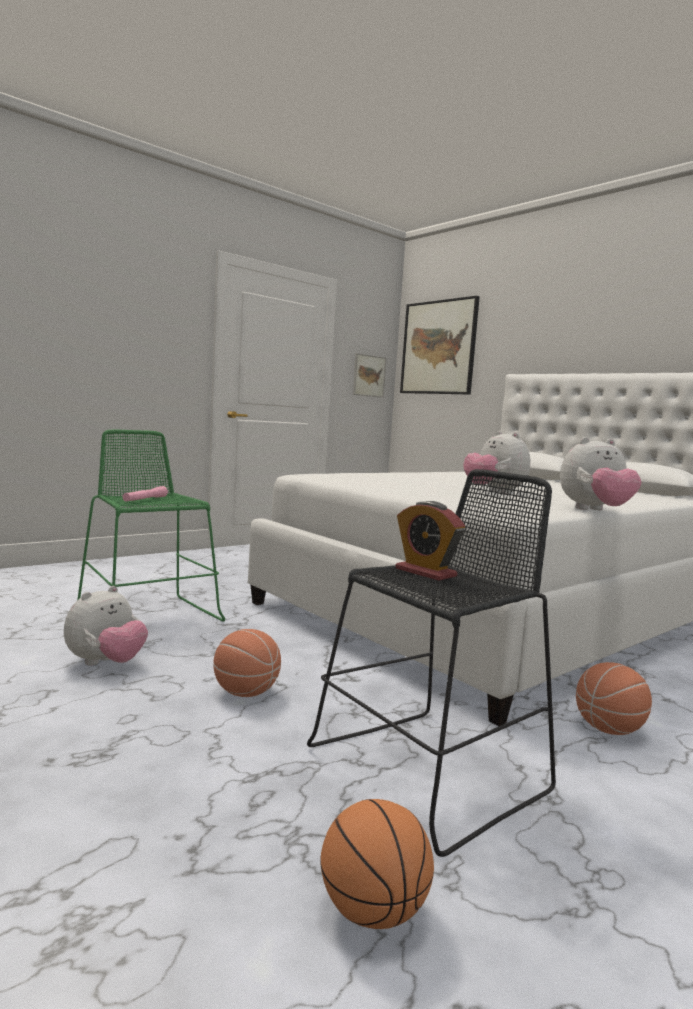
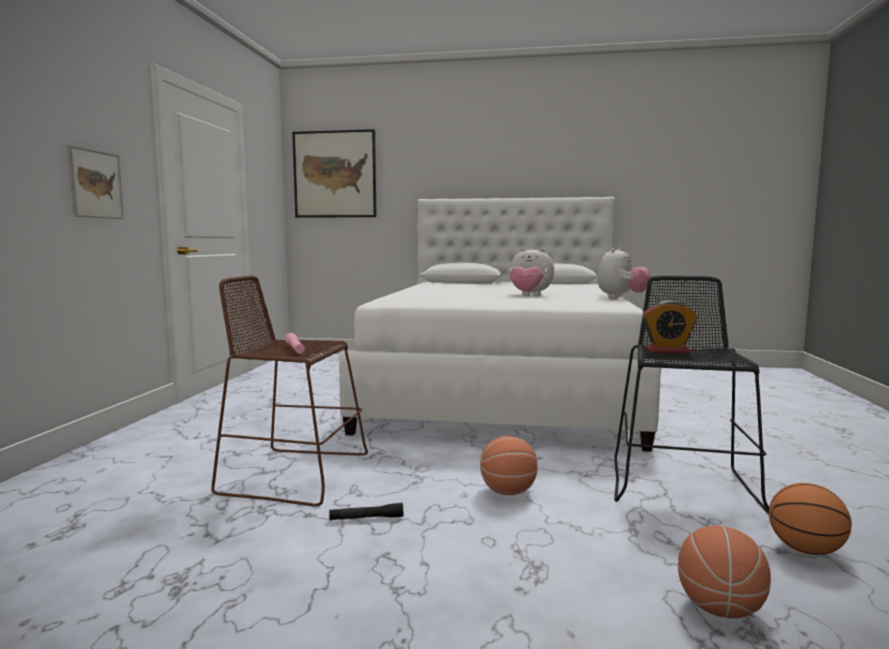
camera: 40 degrees left, 0 degrees up
plush toy [64,586,148,665] -> black flashlight [329,503,403,520]
green stool [77,429,225,622] -> brown stool [211,275,368,507]
picture [353,353,386,398] -> picture moved to [67,145,124,219]
basketball [576,662,652,735] -> basketball moved to [678,526,771,618]

